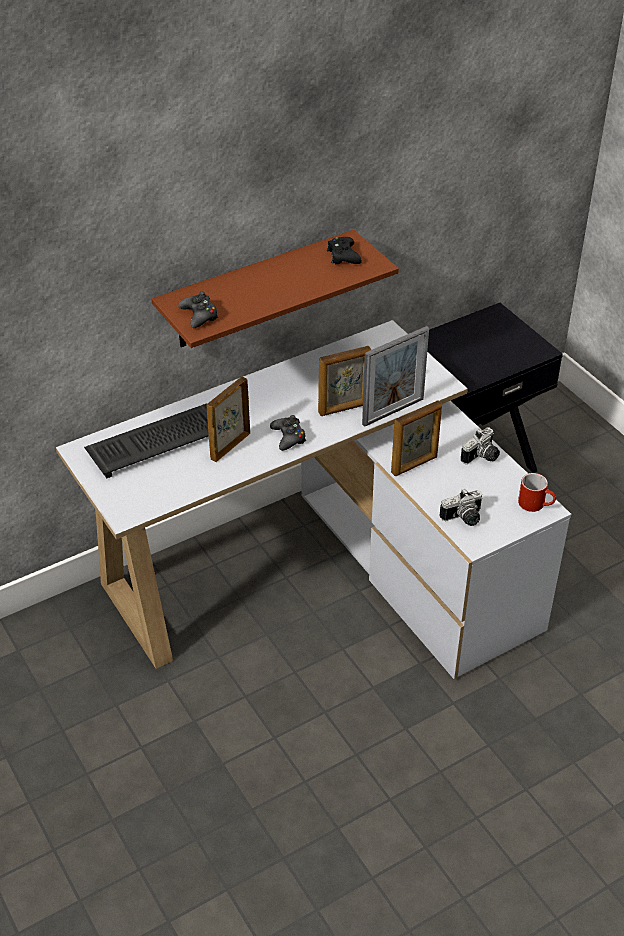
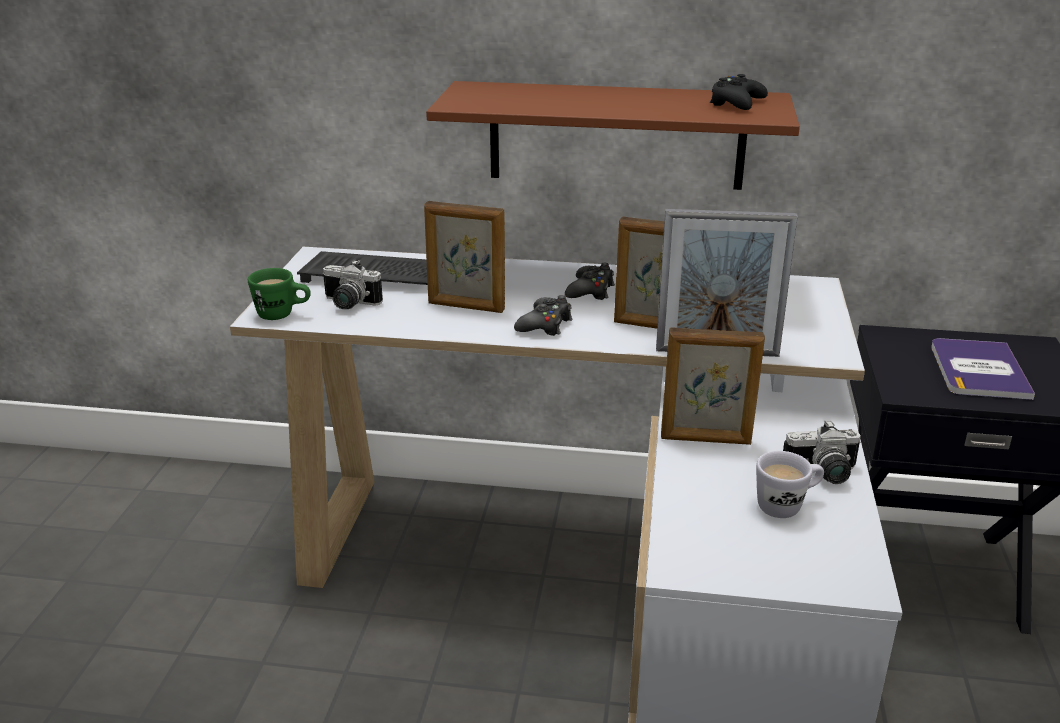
camera: 40 degrees right, 15 degrees down
black game controller [178,292,218,328] -> black game controller moved to [565,262,615,300]
picture frame [206,377,250,462] -> picture frame turned 150 degrees counterclockwise [424,201,505,313]
camera [440,489,482,526] -> camera moved to [322,260,383,309]
red mug [518,473,556,512] -> none
none -> green mug [248,268,311,320]
none -> white mug [756,451,824,518]
none -> book [931,338,1035,400]

